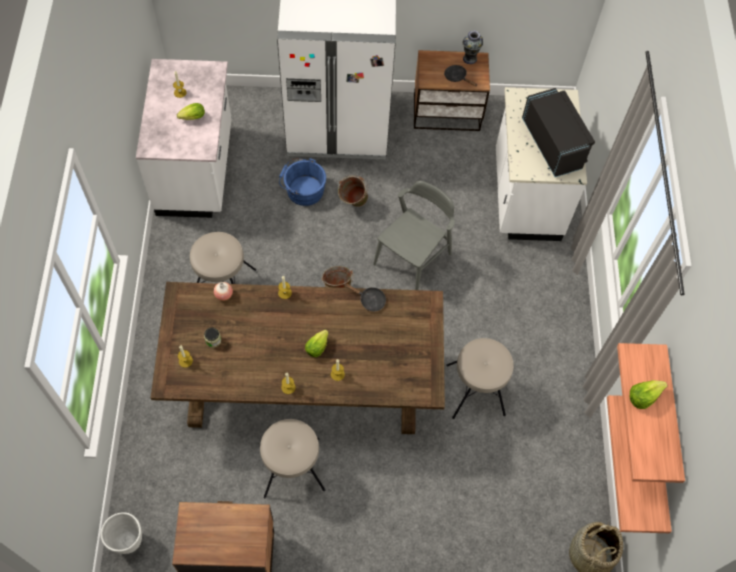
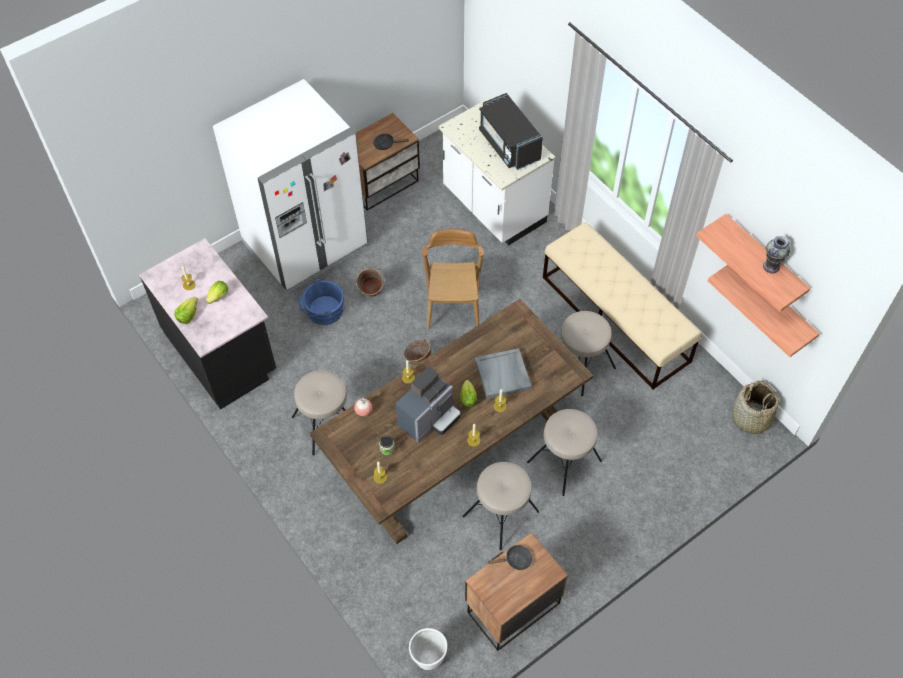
camera: 35 degrees left, 5 degrees down
white counter [136,59,231,218] -> black counter [139,238,276,410]
black frying pan [345,284,386,311] -> black frying pan moved to [488,545,532,570]
grey chair [373,180,455,290] -> brown chair [423,229,484,329]
vase [463,30,483,64] -> vase moved to [763,236,790,273]
black microwave [522,88,595,177] -> black microwave turned 150 degrees counterclockwise [479,93,543,170]
lettuce [630,380,668,409] -> lettuce moved to [175,297,198,324]
none -> coffee machine [396,367,460,443]
none -> grey tray [475,348,531,399]
none -> beige stool [527,409,602,496]
none -> beige bench [543,222,702,389]

